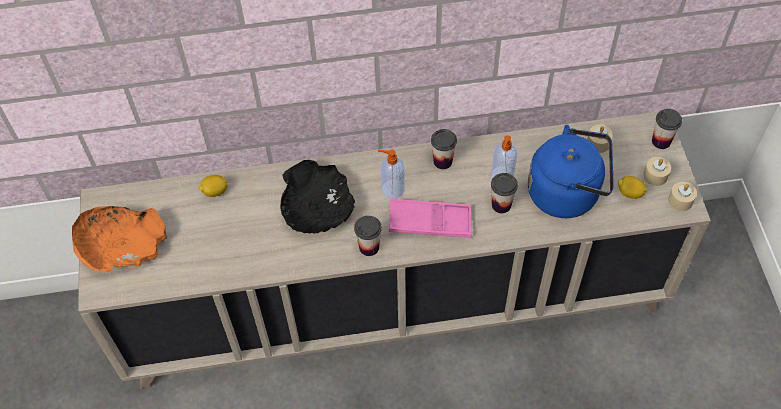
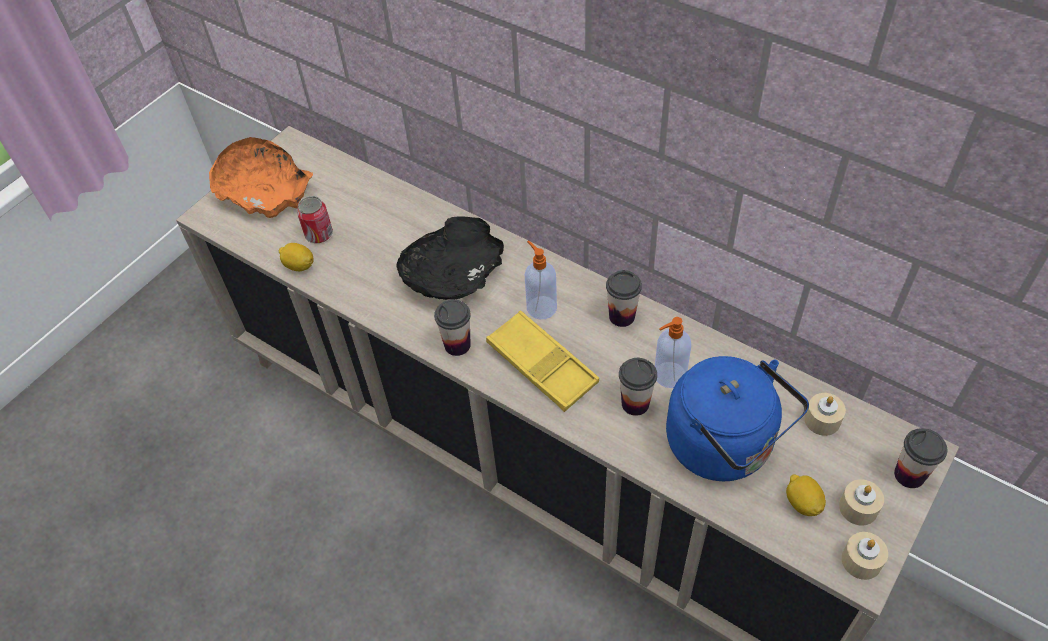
camera: 45 degrees right, 5 degrees down
lemon [199,175,228,197] -> lemon moved to [279,243,314,271]
pink tray [389,199,472,238] -> yellow tray [486,311,599,412]
none -> can [297,196,333,243]

